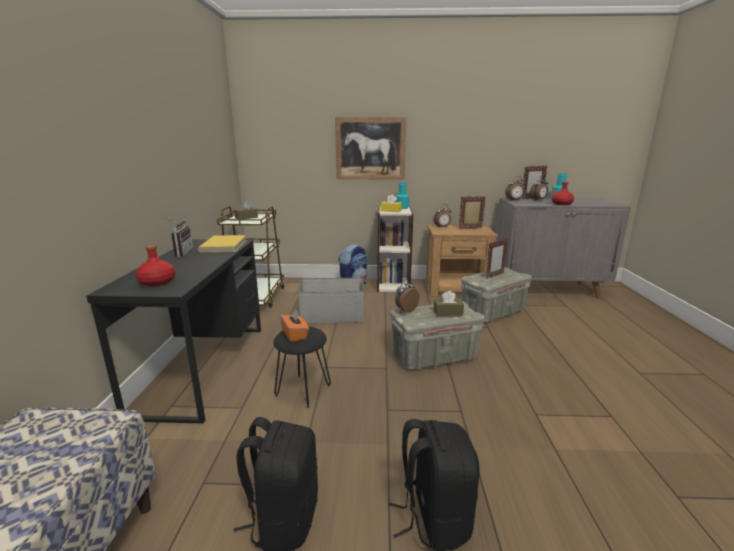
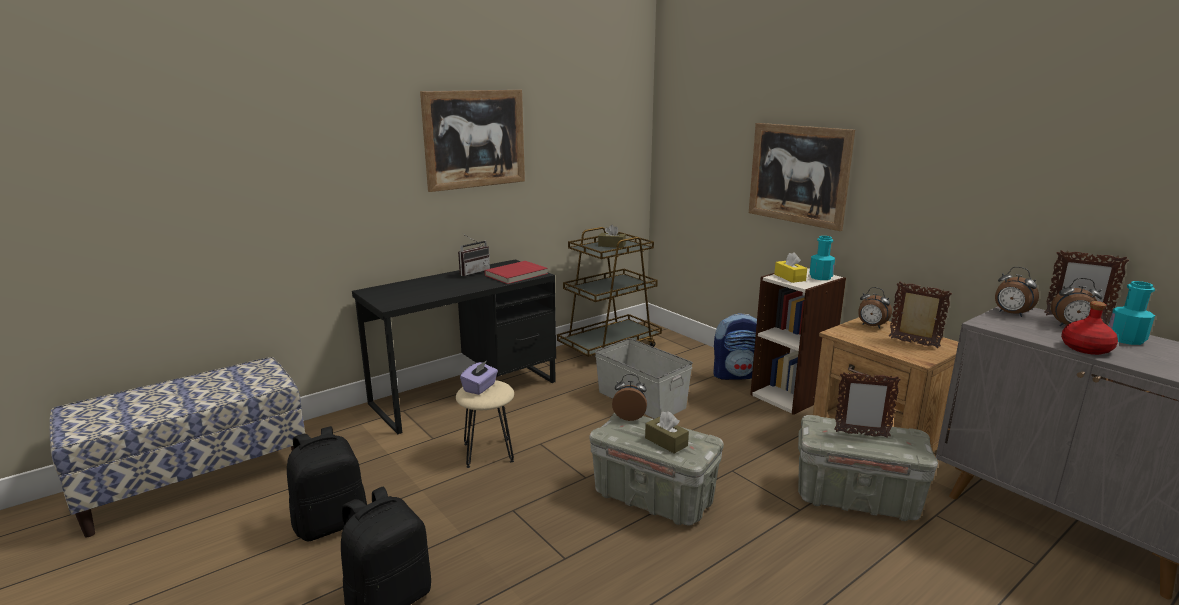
camera: 50 degrees right, 0 degrees up
red bottle [136,245,175,286] -> none
yellow book [198,235,246,252] -> red book [484,261,548,284]
black stool [273,326,331,408] -> beige stool [456,380,514,468]
orange tissue box [280,310,309,342] -> purple tissue box [460,360,498,395]
none -> picture [420,90,525,192]

